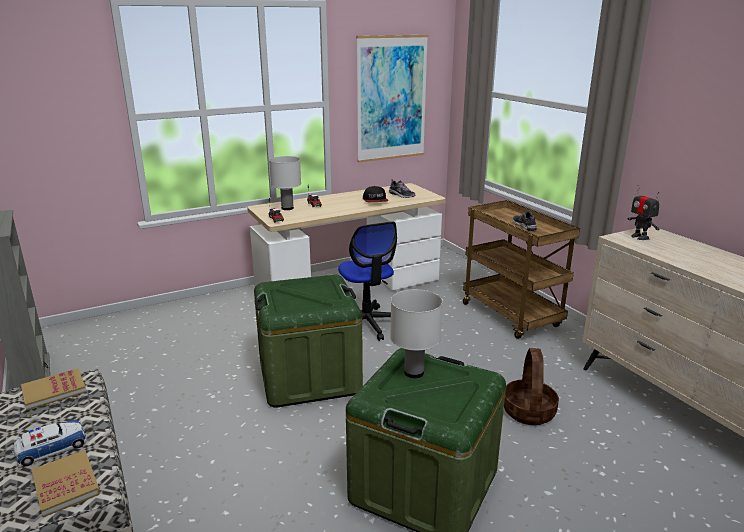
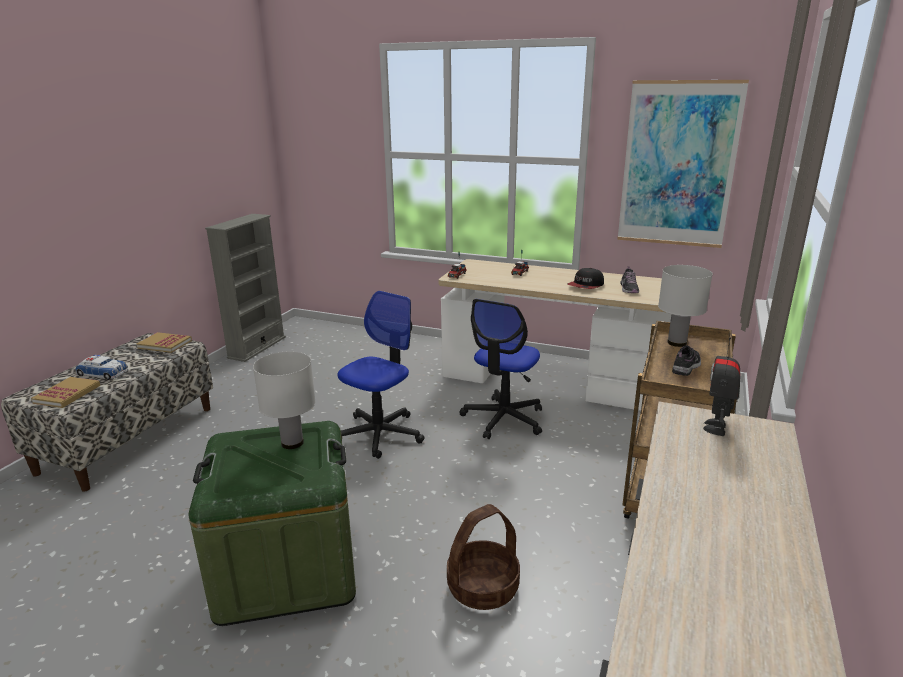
camera: 50 degrees right, 0 degrees up
green storage box [254,275,363,408] -> office chair [337,291,424,459]
white table lamp [269,156,301,210] -> white table lamp moved to [658,265,713,347]

